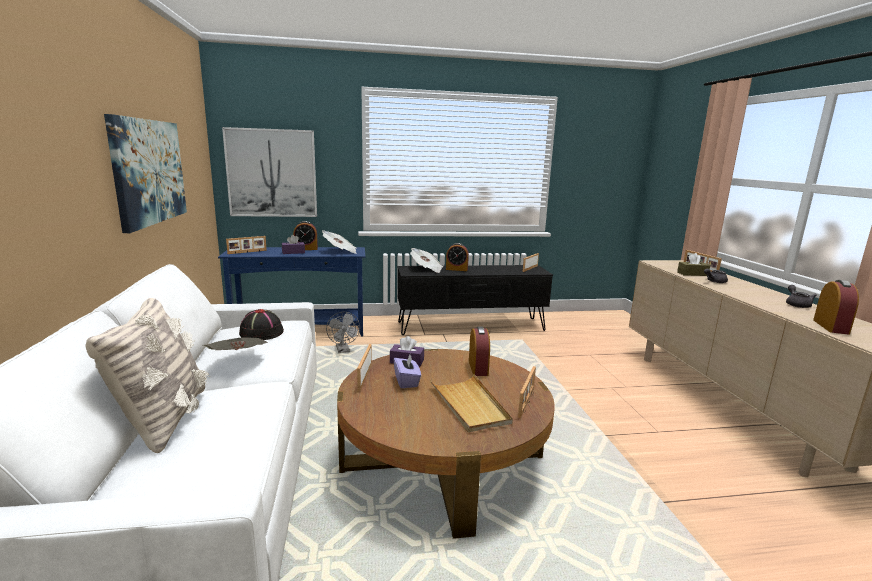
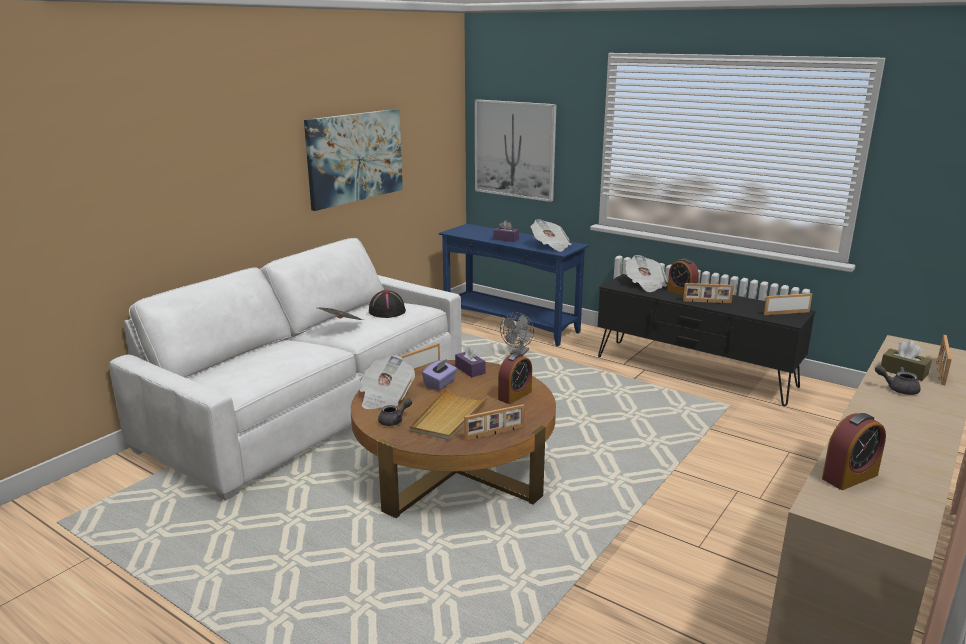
camera: 45 degrees right, 5 degrees up
beige pillow [86,298,210,453] -> none
picture frame [226,236,267,254] -> picture frame moved to [683,283,734,303]
alarm clock [293,221,318,250] -> none
grey teapot [786,285,817,308] -> grey teapot moved to [378,399,412,426]
none -> newspaper [359,355,415,409]

